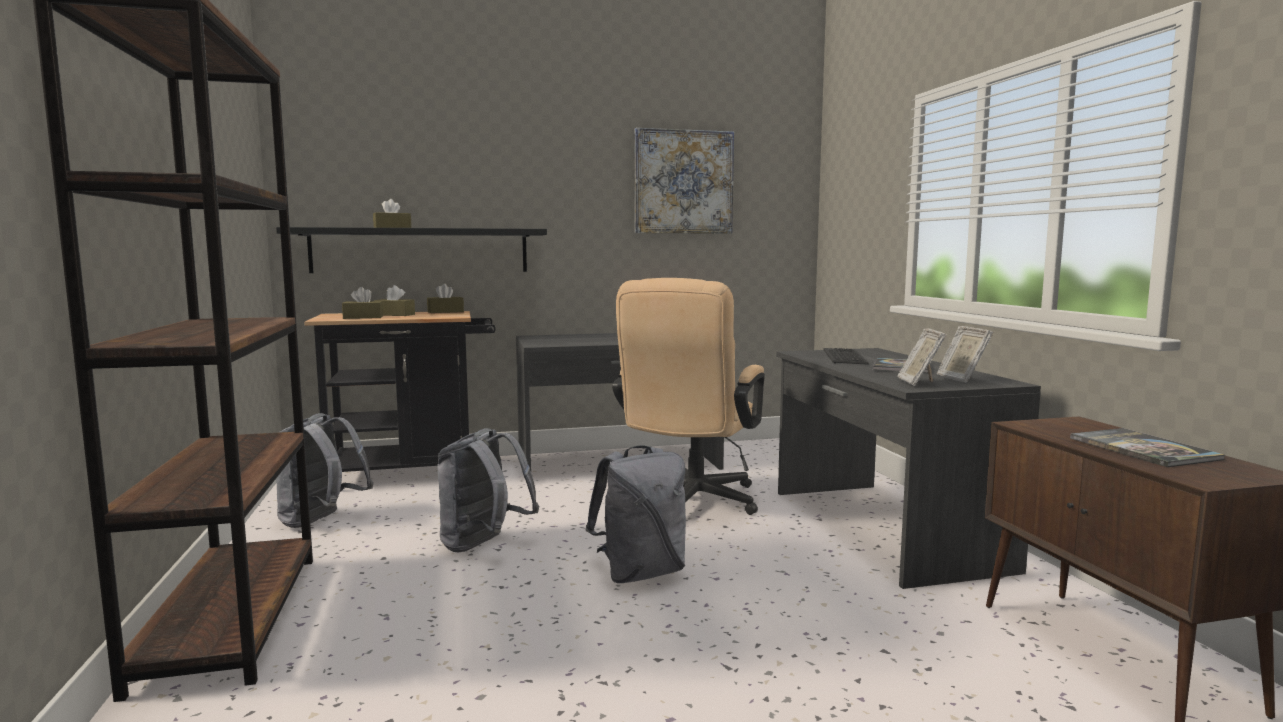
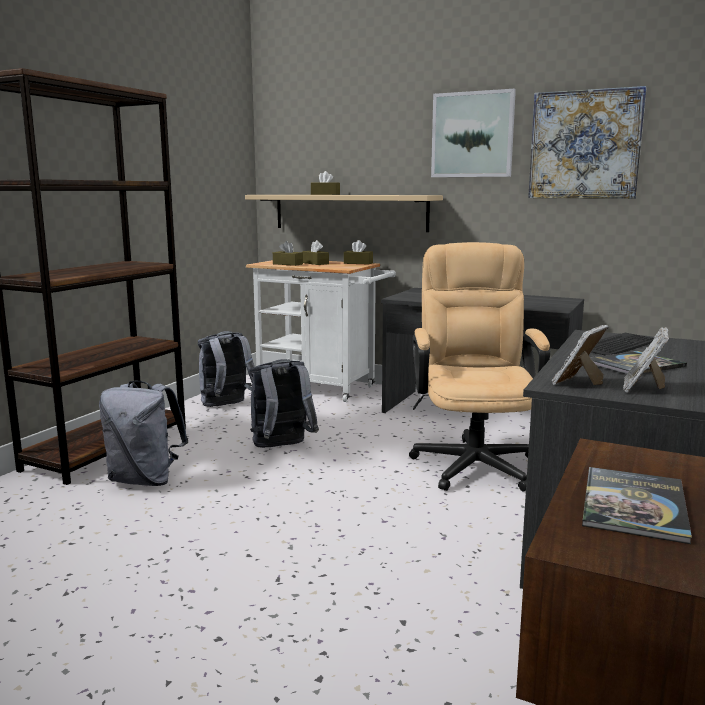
camera: 40 degrees right, 5 degrees up
black shelf [276,227,547,273] -> beige shelf [245,195,443,232]
black cart [304,311,496,472] -> white cart [246,260,396,402]
grey backpack [586,445,686,583] -> grey backpack moved to [99,381,188,486]
beige office chair [612,278,765,515] -> beige office chair turned 120 degrees clockwise [409,242,550,492]
none -> picture [431,89,516,177]

